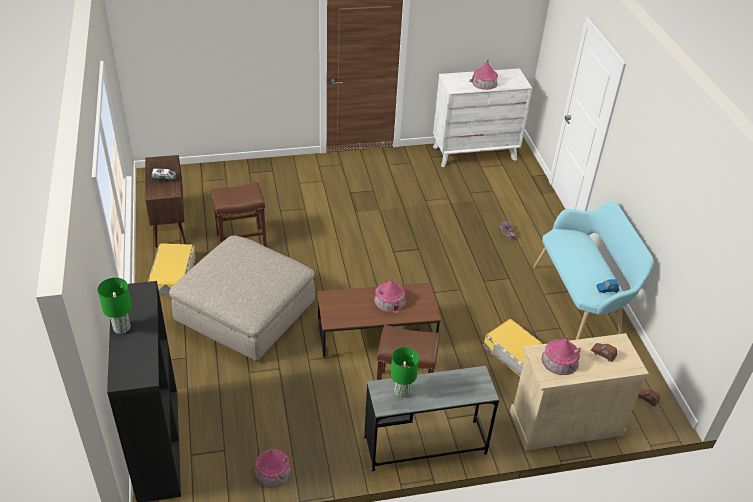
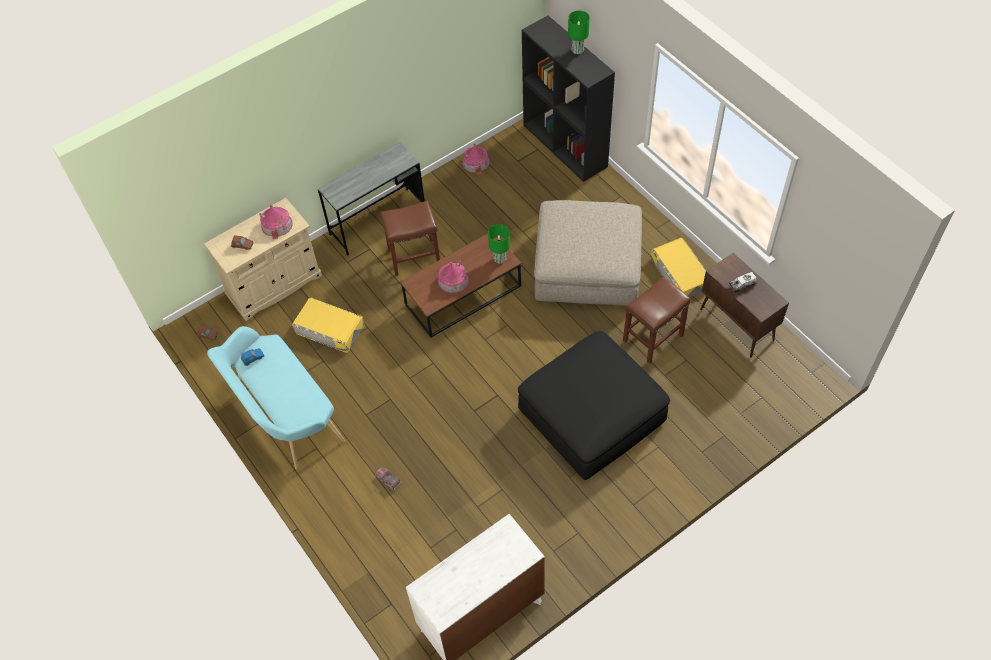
camera: 160 degrees right, 15 degrees up
green table lamp [391,347,419,398] -> green table lamp moved to [488,224,510,263]
toy house [470,60,498,90] -> none
none -> black ottoman [518,331,670,480]

